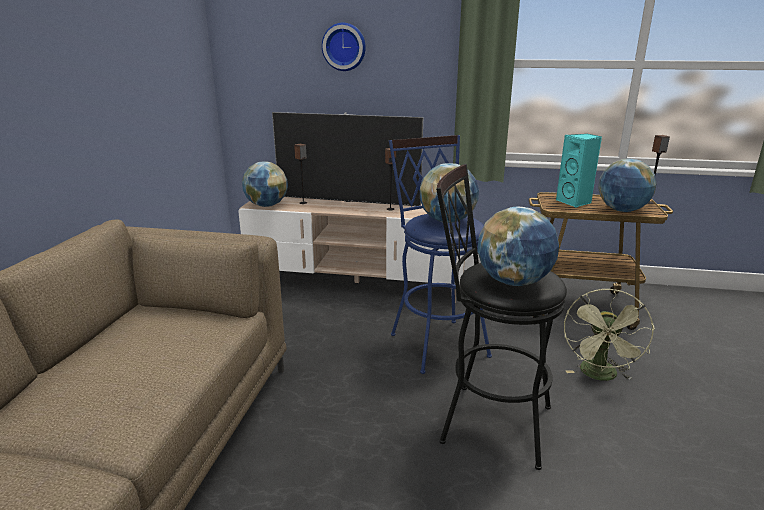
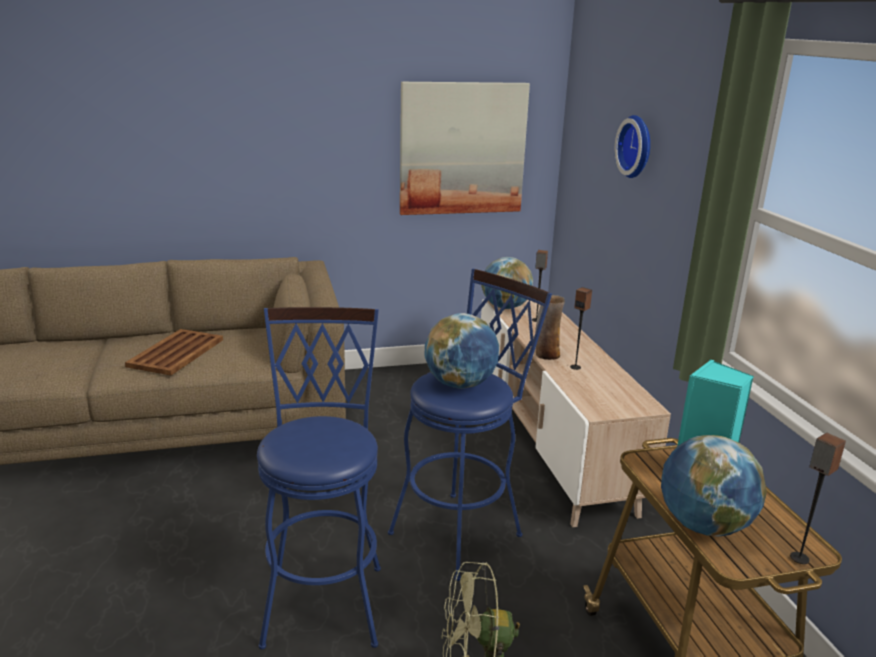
camera: 65 degrees right, 0 degrees up
television [272,112,423,206] -> none
black stool [436,164,567,470] -> blue stool [257,307,381,649]
globe [477,207,559,286] -> none
none -> brown tray [125,329,223,375]
none -> picture [400,82,530,215]
none -> vase [535,295,565,360]

